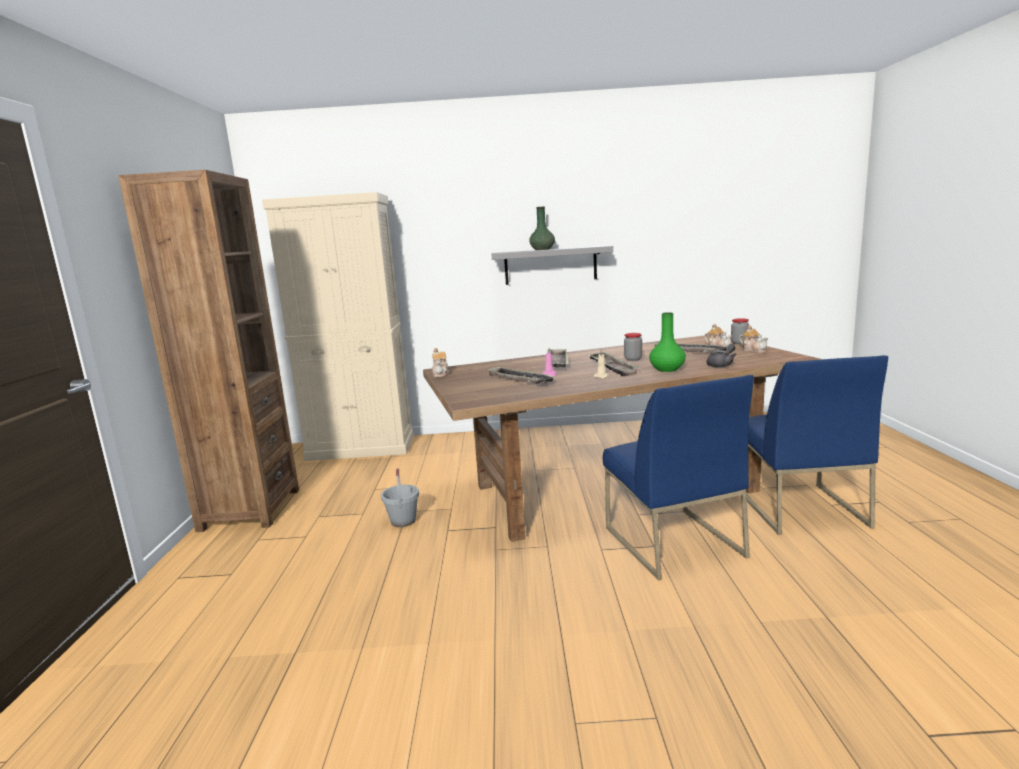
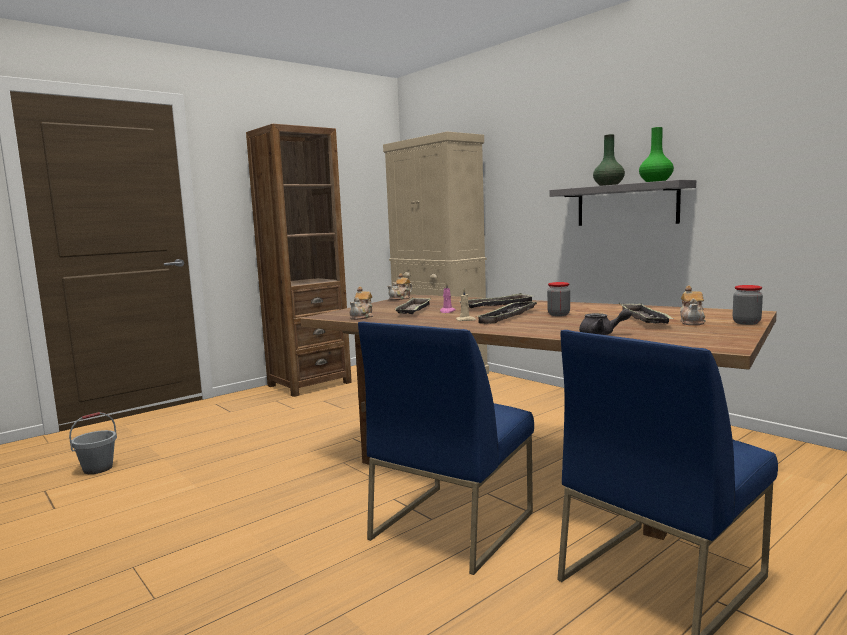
camera: 50 degrees right, 5 degrees down
grey bucket [381,468,419,527] -> grey bucket moved to [69,412,117,474]
green vase [649,312,686,372] -> green vase moved to [639,127,674,182]
teapot [739,325,768,353] -> teapot moved to [350,286,373,320]

